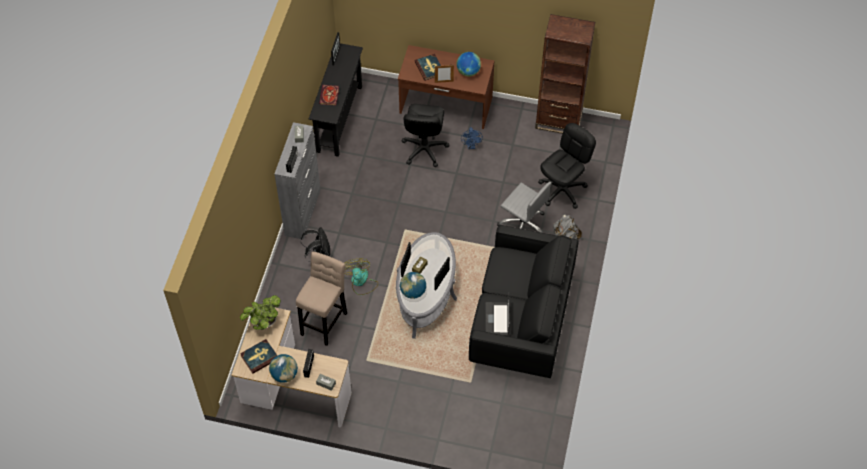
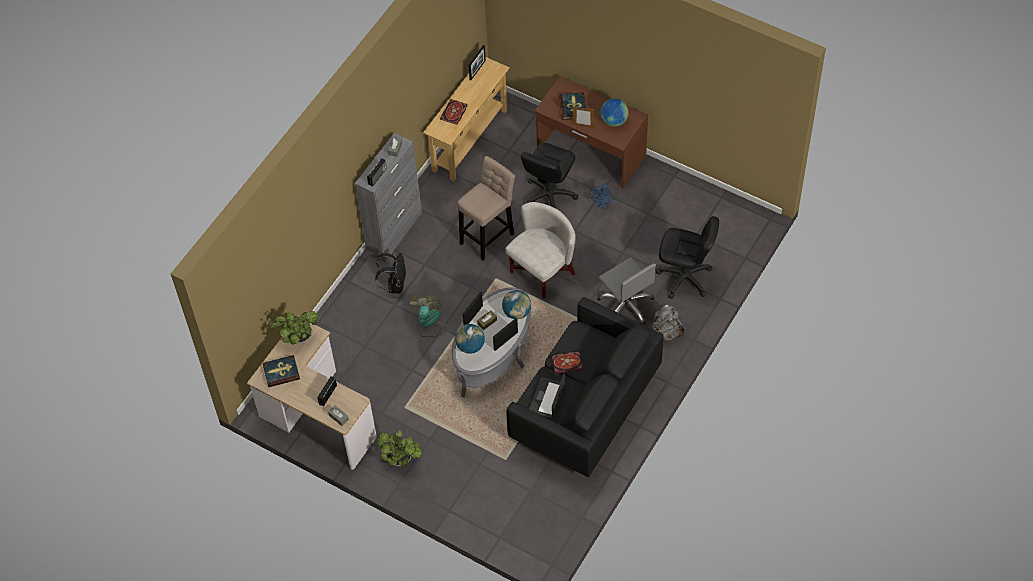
camera: 20 degrees right, 0 degrees up
globe [269,354,298,383] -> globe moved to [502,290,531,319]
beige stool [296,251,347,346] -> beige stool moved to [457,156,515,260]
black console table [309,43,363,157] -> beige console table [423,57,510,181]
brown bookcase [535,14,595,134] -> none
black office chair [538,123,596,209] -> black office chair turned 45 degrees clockwise [656,216,719,299]
none -> potted plant [377,430,422,466]
none -> white armchair [505,202,576,299]
none -> book [552,352,583,374]

